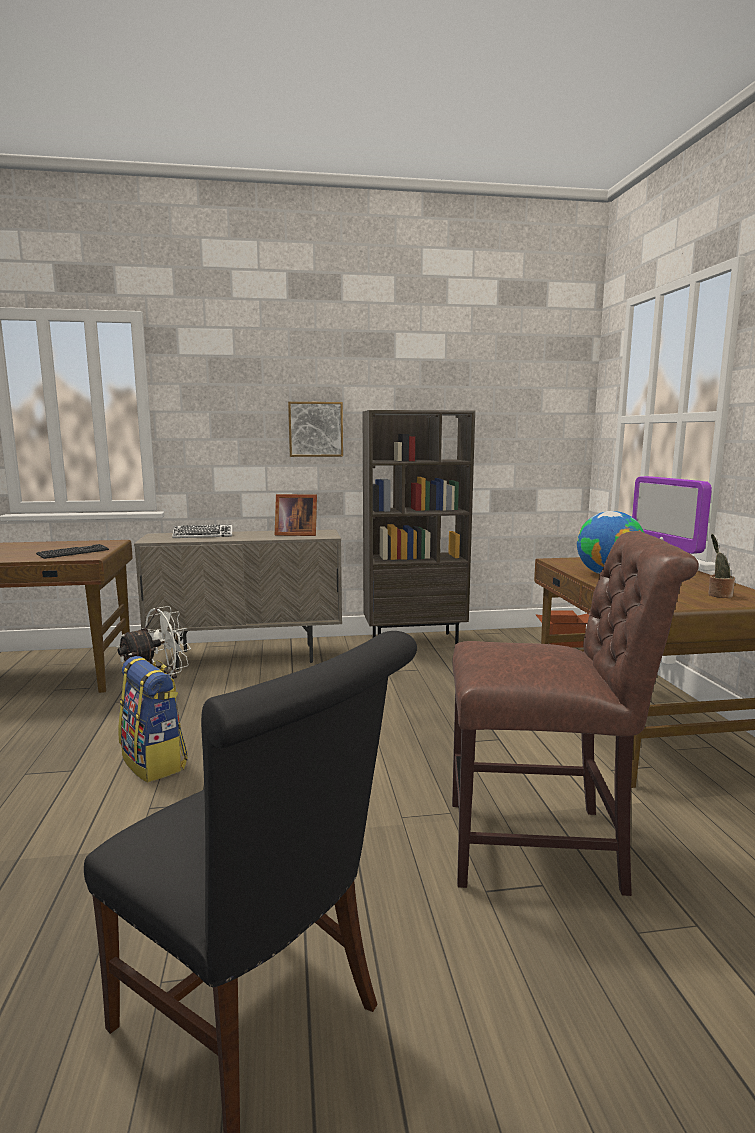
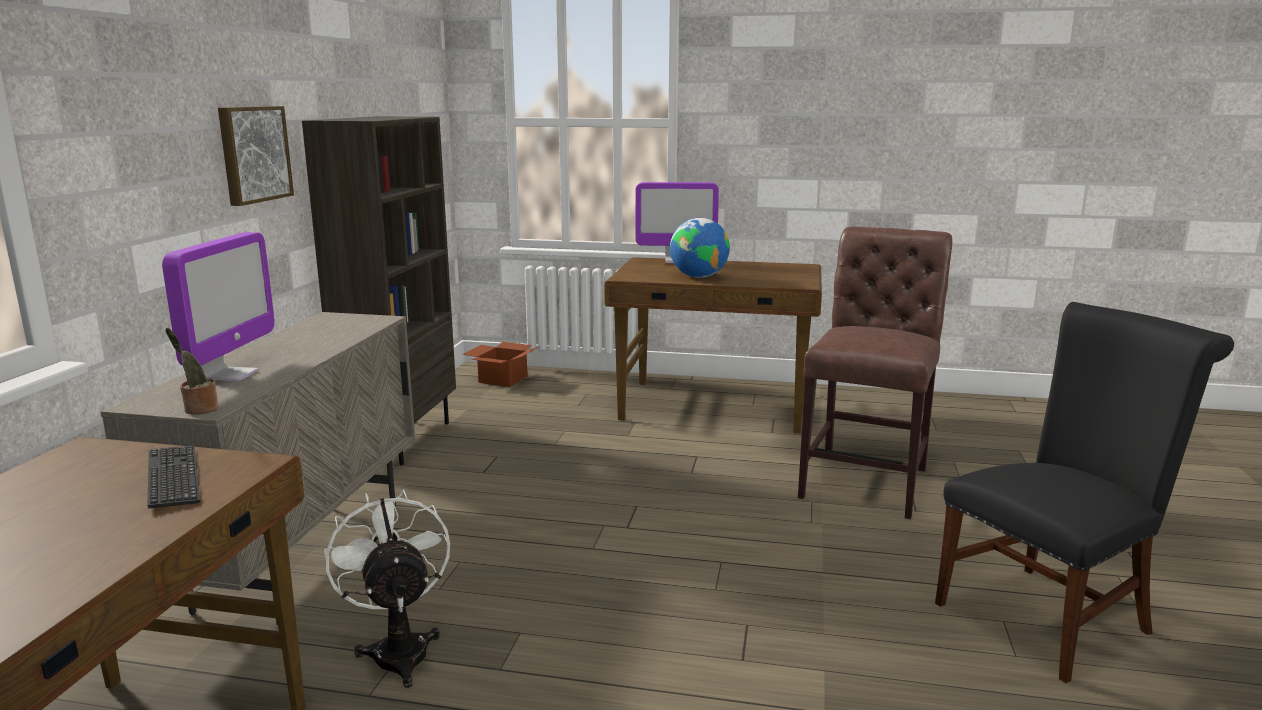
camera: 70 degrees left, 5 degrees up
backpack [118,656,188,783] -> none
keyboard [172,525,232,538] -> monitor [162,232,275,381]
picture frame [275,494,317,536] -> none
potted plant [708,534,735,598] -> potted plant moved to [165,328,219,415]

